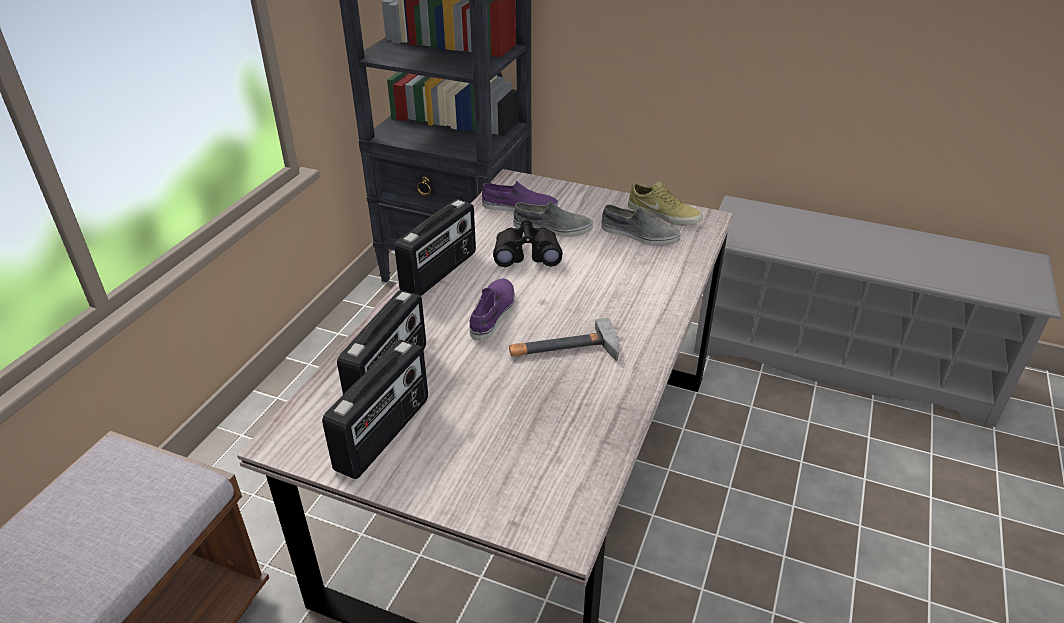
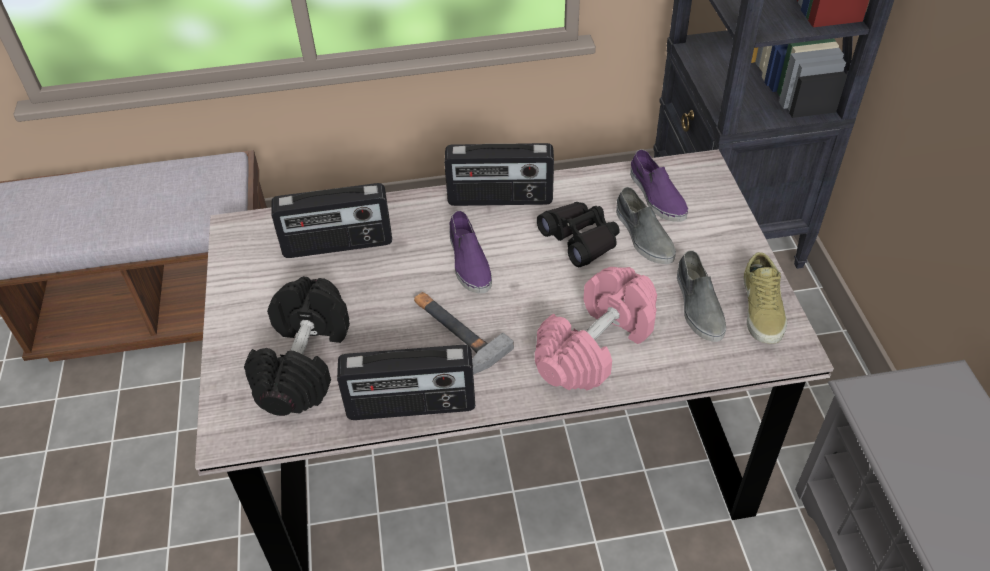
camera: 60 degrees right, 10 degrees up
radio [322,339,428,479] -> radio moved to [337,345,475,420]
purple shoe [469,279,515,341] -> purple shoe turned 90 degrees clockwise [450,210,492,294]
none -> black dumbbell [244,276,350,416]
none -> pink dumbbell [535,267,657,390]

